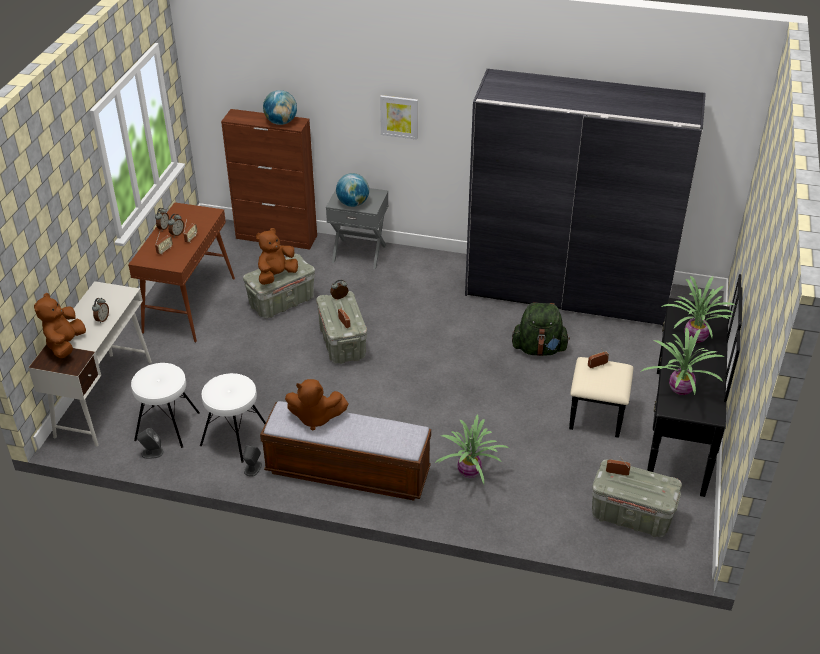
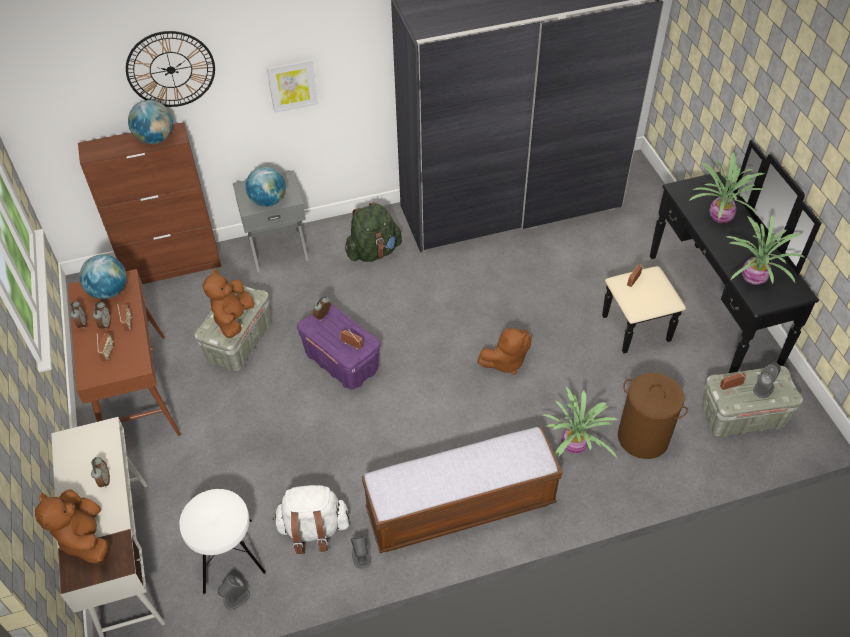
camera: 30 degrees left, 10 degrees up
white stool [200,373,266,463] -> white backpack [273,485,349,554]
brown plush toy [285,379,349,431] -> brown plush toy moved to [477,328,532,375]
grey storage box [316,291,367,364] -> purple storage box [297,303,380,390]
green backpack [512,303,570,356] -> green backpack moved to [345,202,402,262]
none -> globe [79,255,127,299]
none -> wall clock [126,31,215,107]
none -> brown laundry basket [618,373,688,459]
none -> grey speaker [753,363,781,398]

